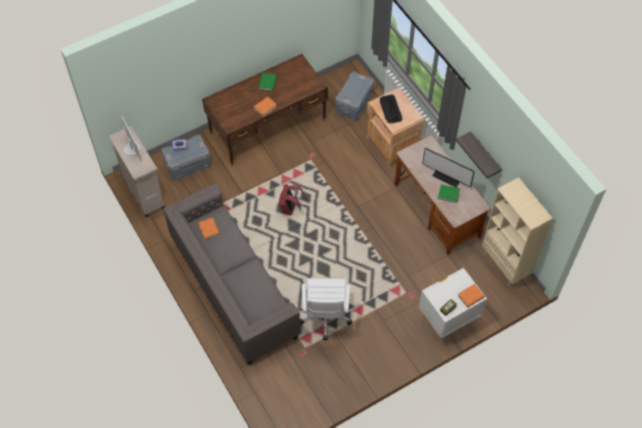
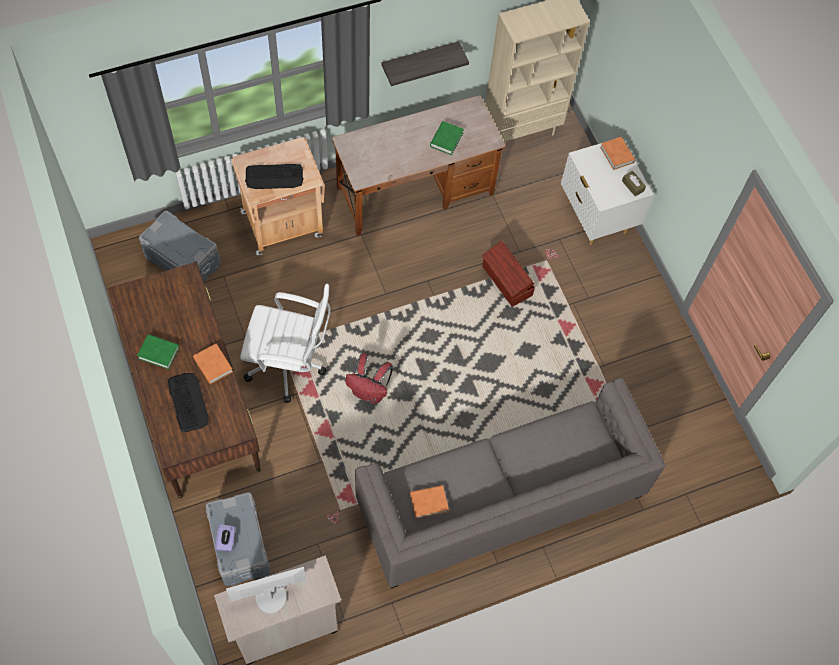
camera: 85 degrees left, 5 degrees up
white office chair [300,278,352,340] -> white office chair moved to [240,284,330,403]
monitor [422,148,475,187] -> none
none -> keyboard [168,373,208,432]
none -> brown storage box [482,240,535,307]

